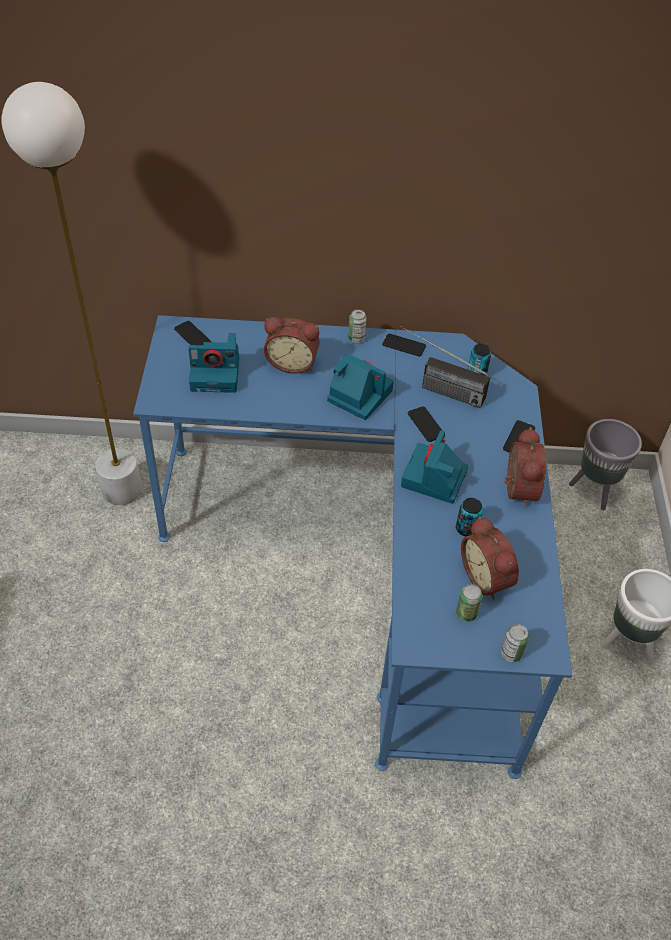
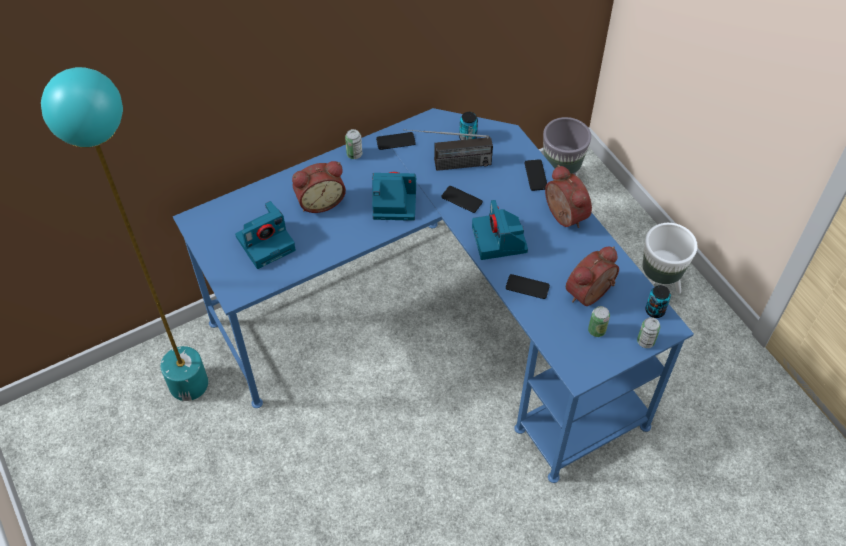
camera: 30 degrees left, 5 degrees up
white floor lamp [1,82,142,505] -> turquoise floor lamp [41,67,208,401]
phone [174,321,211,345] -> phone moved to [506,274,550,299]
can [456,498,483,536] -> can moved to [645,285,671,318]
alarm clock [461,516,519,600] -> alarm clock turned 105 degrees clockwise [566,246,619,306]

